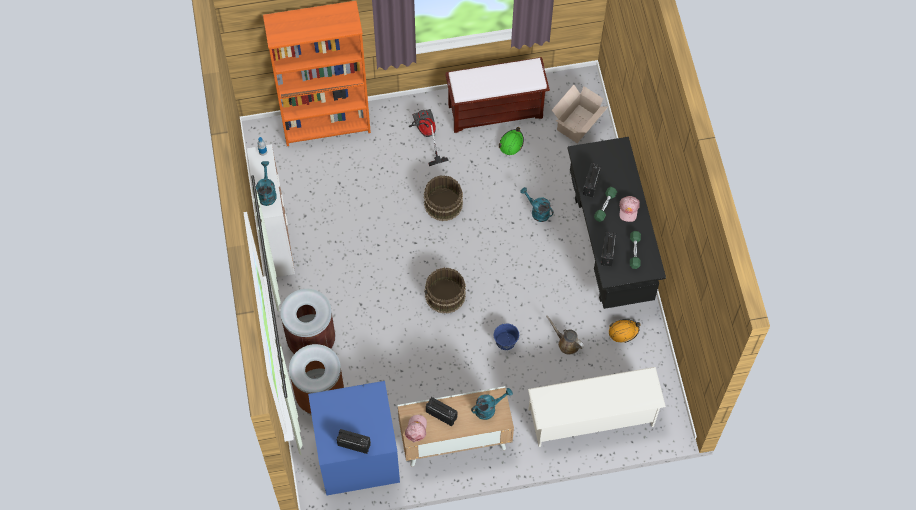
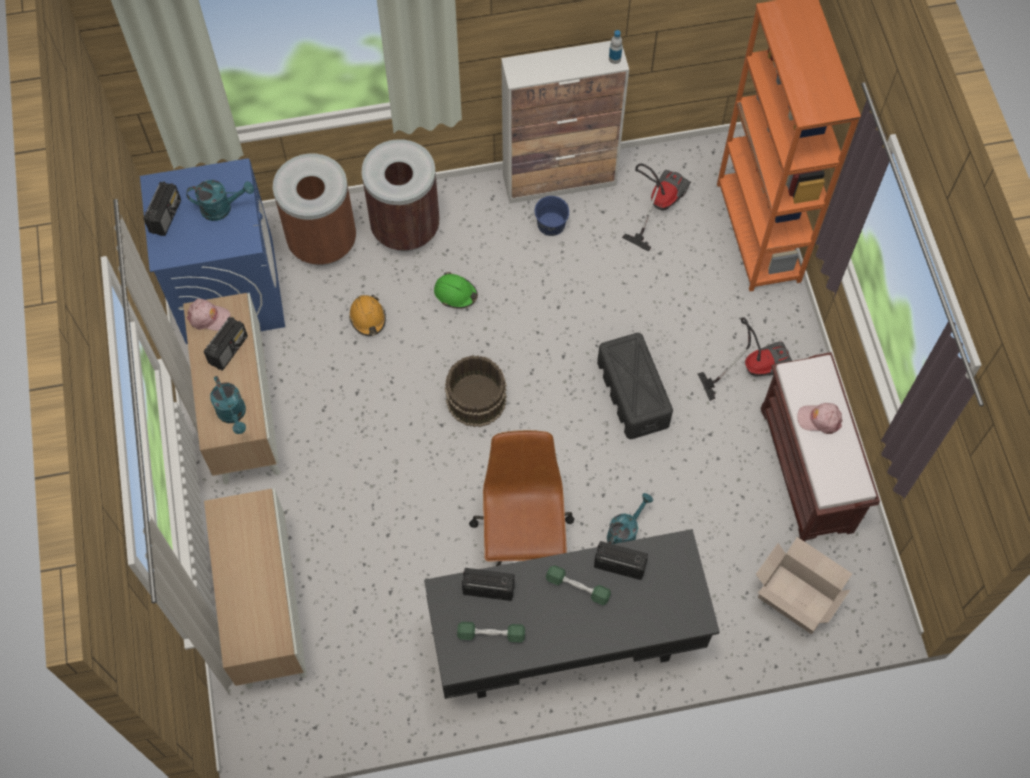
camera: 90 degrees right, 0 degrees up
turquoise watering can [256,161,277,206] -> turquoise watering can moved to [187,180,254,221]
brown bucket [424,175,463,221] -> black storage box [597,333,673,439]
blue bucket [494,324,519,350] -> blue bucket moved to [535,196,569,236]
green hard hat [499,127,524,155] -> green hard hat moved to [434,272,478,309]
white shoe rack [528,367,666,447] -> cabinet [204,488,307,689]
brown watering can [546,316,584,355] -> none
orange hard hat [609,319,641,343] -> orange hard hat moved to [349,294,386,336]
pink cap [619,196,640,222] -> pink cap moved to [797,403,842,434]
none -> brown office chair [469,430,574,566]
none -> vacuum cleaner [622,164,691,252]

